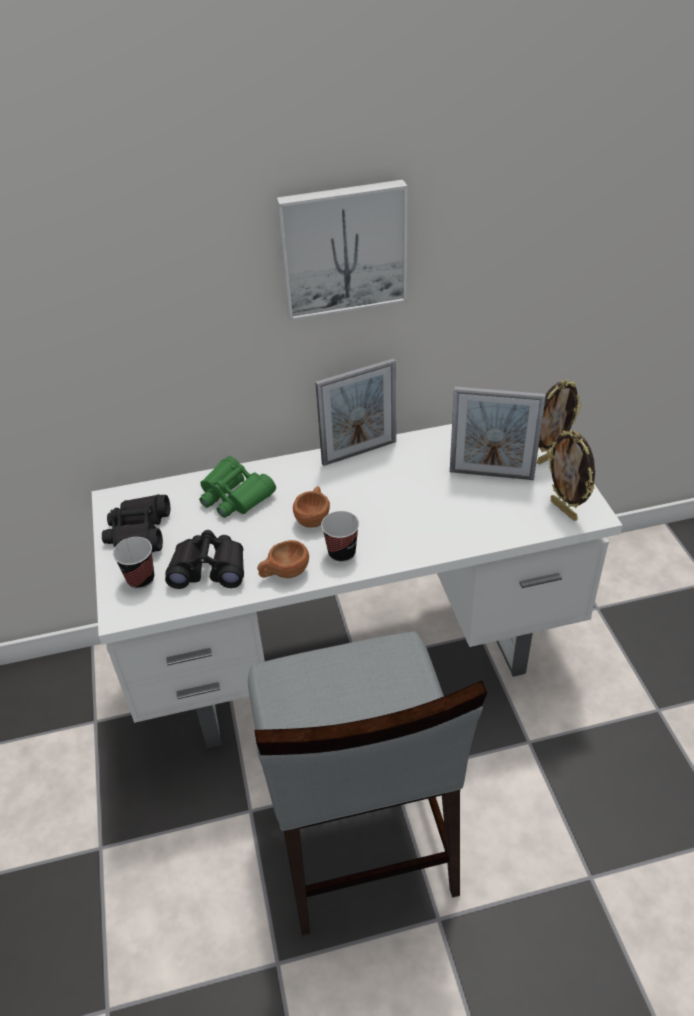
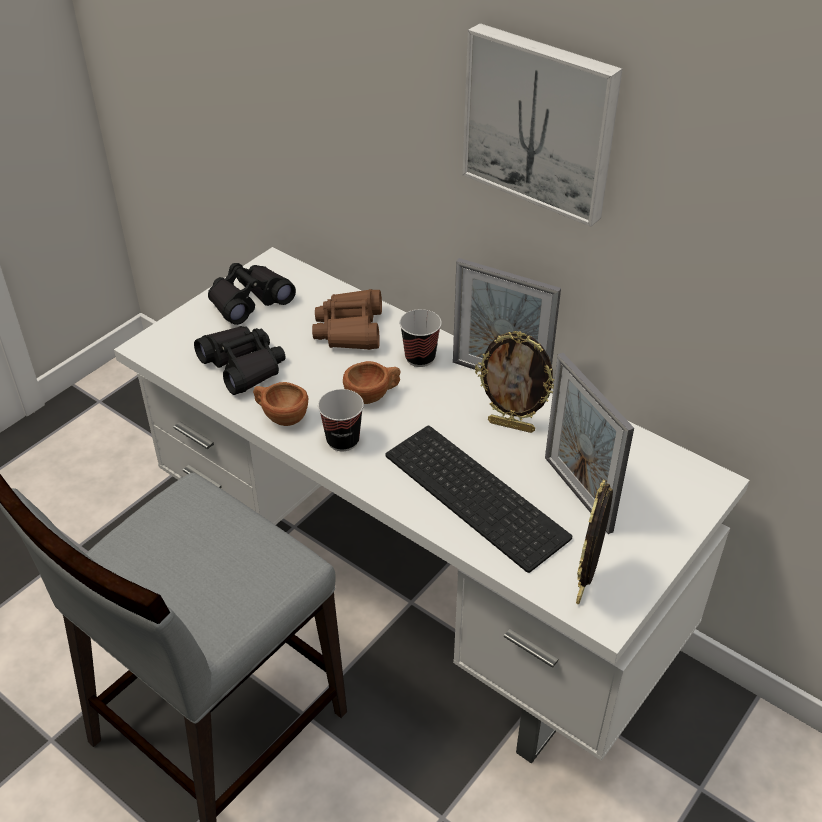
camera: 50 degrees right, 0 degrees up
cup [113,537,154,589] -> cup moved to [399,309,442,367]
green binoculars [199,456,276,518] -> brown binoculars [312,289,382,350]
picture frame [537,380,582,464] -> picture frame moved to [475,331,555,433]
none -> keyboard [386,426,572,573]

